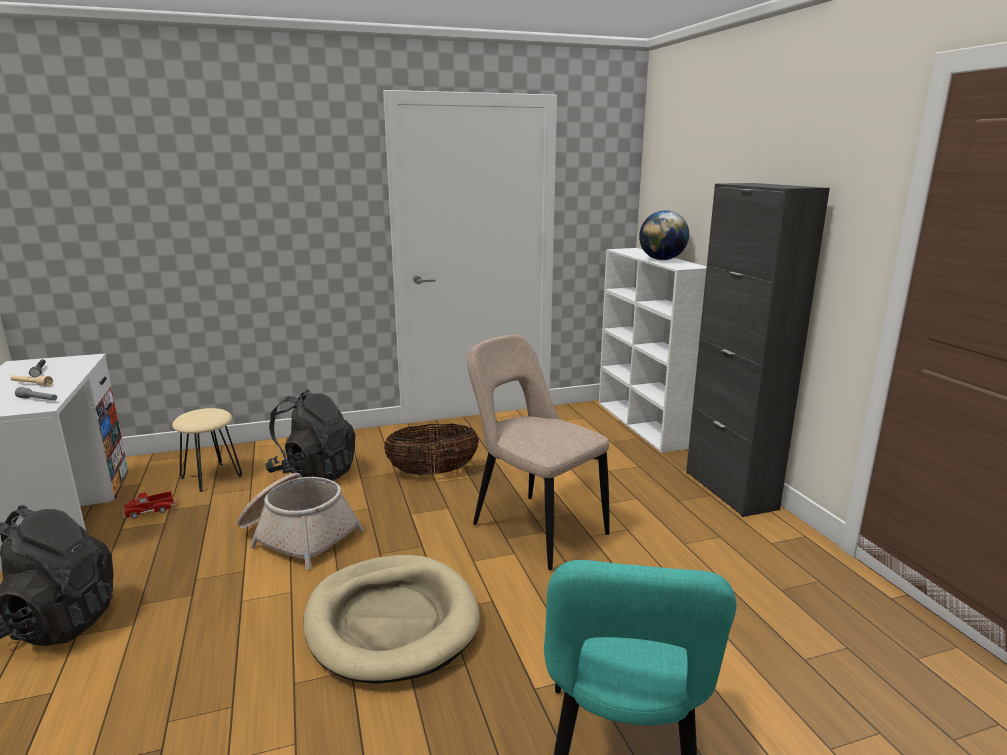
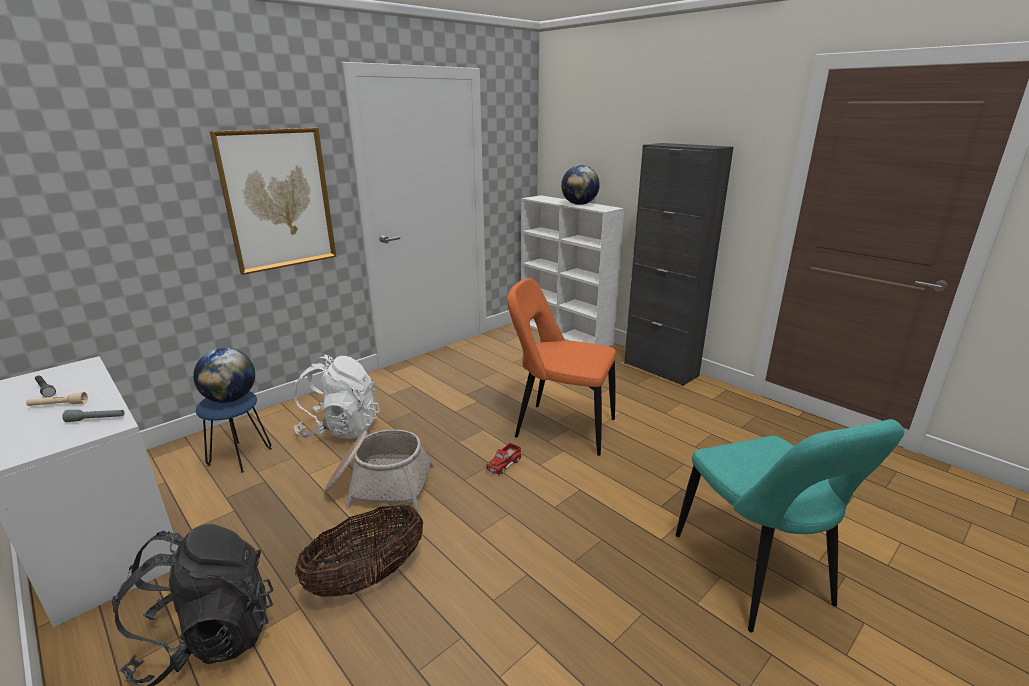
camera: 25 degrees left, 5 degrees up
toy truck [123,491,175,519] -> toy truck moved to [486,443,522,476]
beige stool [172,408,242,492] -> blue stool [196,391,272,473]
black backpack [265,389,355,481] -> white backpack [294,354,380,439]
beige dog bed [303,555,480,684] -> none
basket [384,424,479,475] -> basket moved to [295,504,423,597]
beige chair [467,335,609,570] -> orange chair [507,278,616,456]
none -> globe [193,348,255,403]
none -> picture [210,128,336,275]

